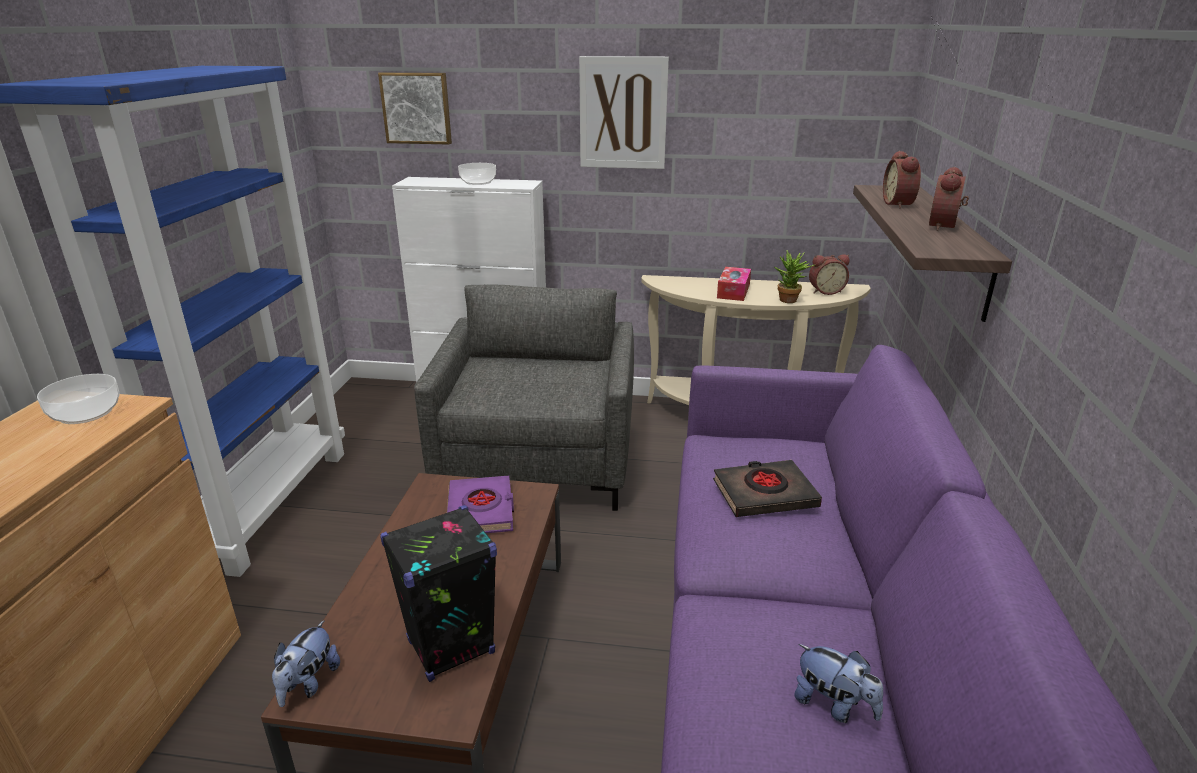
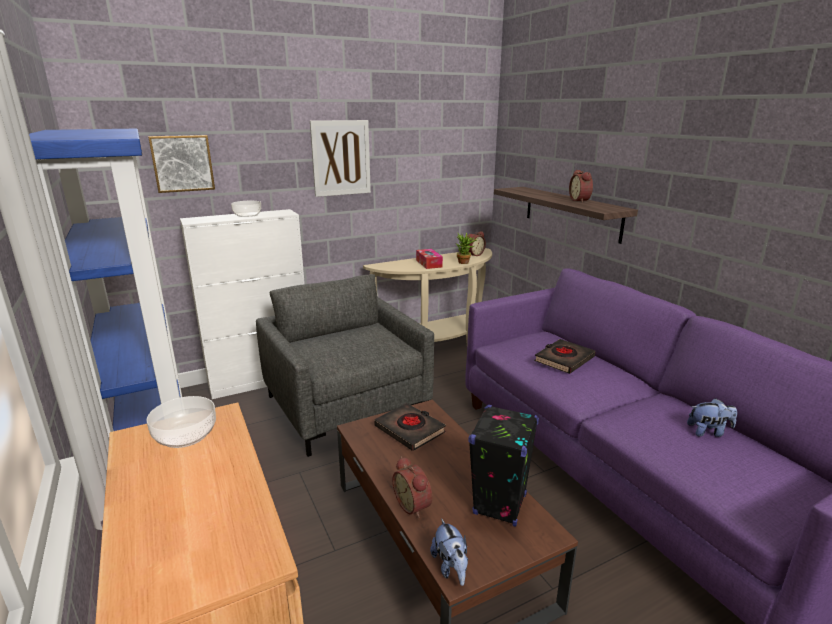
camera: 35 degrees left, 5 degrees down
purple book [447,476,514,533] -> black book [374,403,446,451]
alarm clock [883,151,921,209] -> alarm clock moved to [392,457,432,518]

